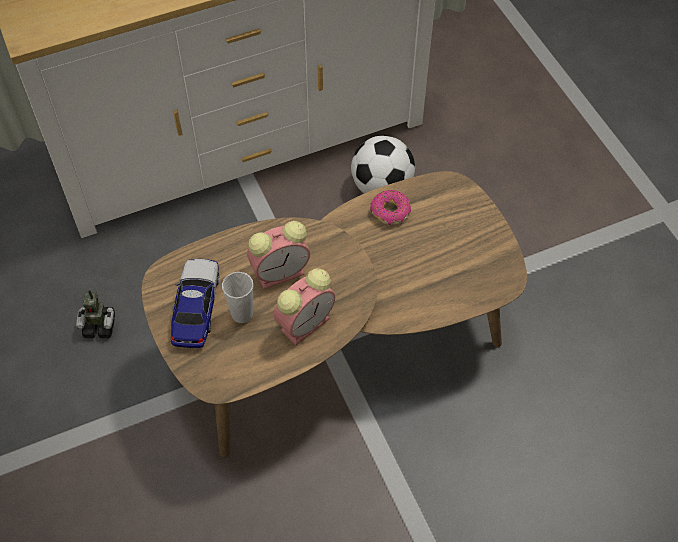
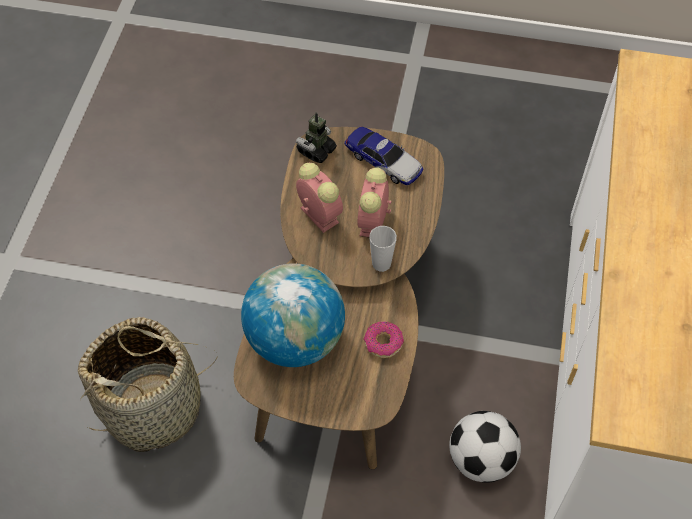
camera: 125 degrees right, 0 degrees up
toy robot [76,290,115,338] -> toy robot moved to [296,113,337,163]
cup [222,272,253,323] -> cup moved to [369,226,397,272]
alarm clock [274,268,335,345] -> alarm clock turned 150 degrees clockwise [296,163,343,233]
none -> basket [78,317,218,452]
none -> globe [241,263,345,367]

